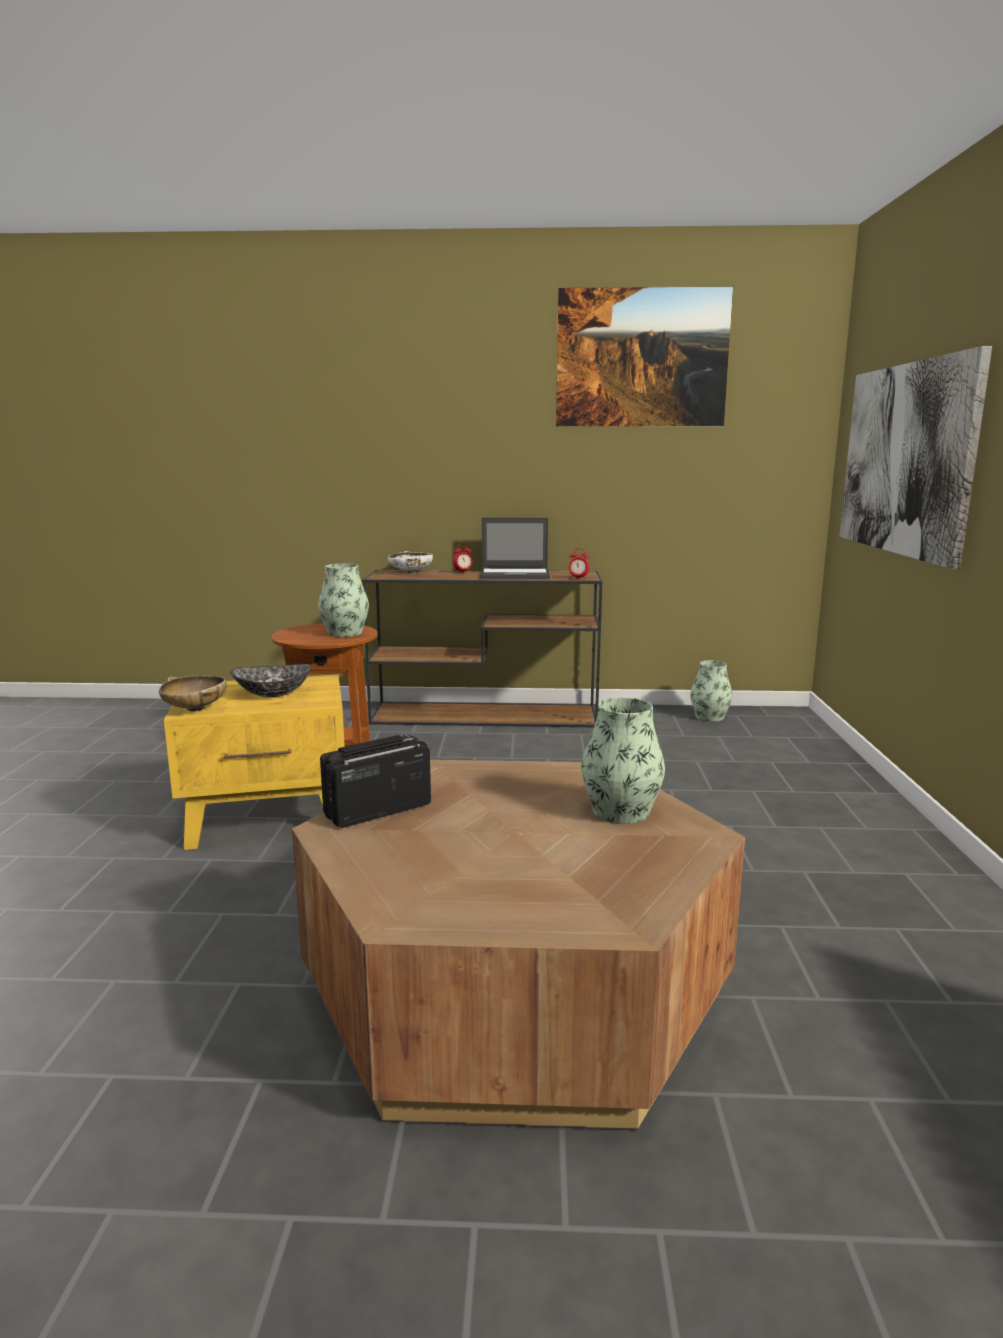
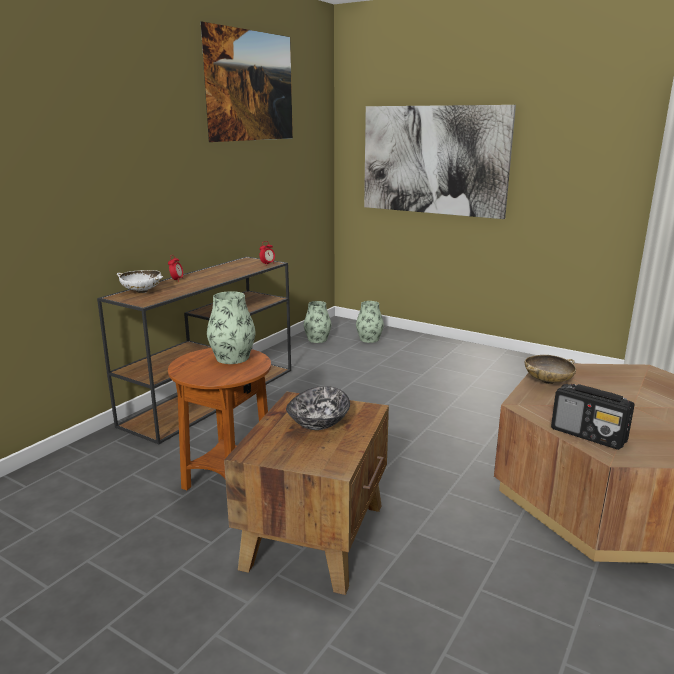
camera: 60 degrees left, 5 degrees up
beige bowl [159,676,227,711] -> beige bowl moved to [525,355,576,384]
yellow side table [164,675,345,850] -> brown side table [224,392,389,595]
radio [320,735,431,828] -> radio turned 45 degrees counterclockwise [551,384,634,450]
laptop [481,518,550,579] -> none
vase [582,697,665,824] -> vase moved to [356,301,384,343]

